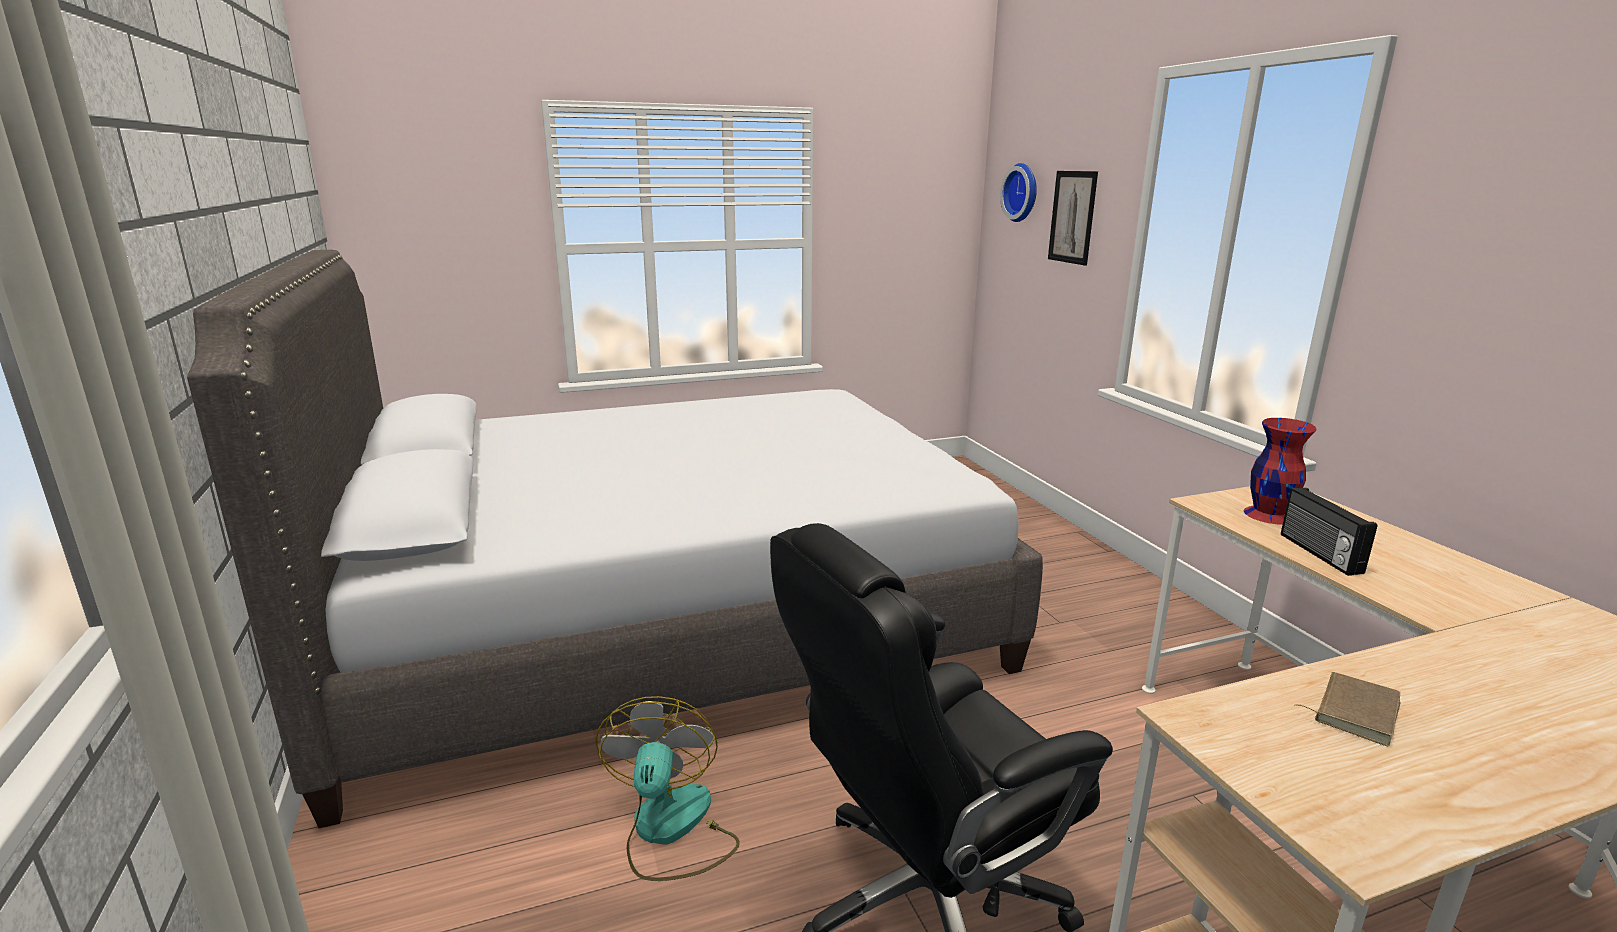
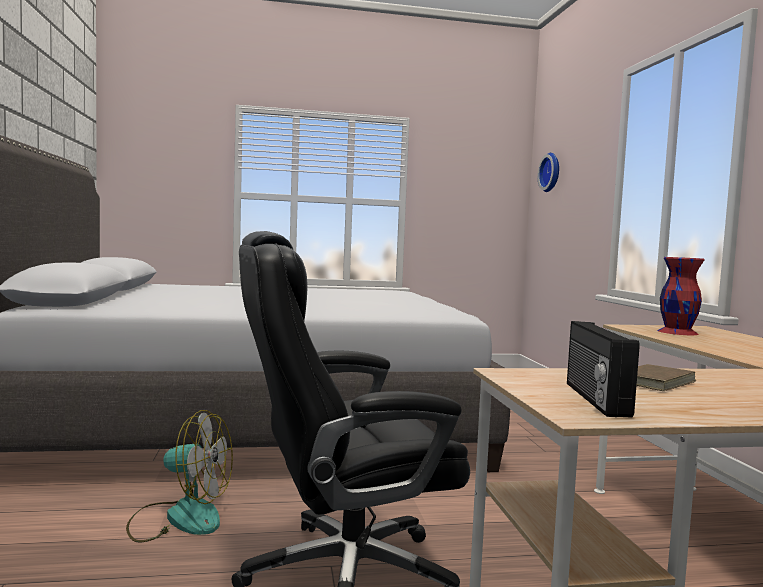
camera: 10 degrees right, 15 degrees down
fan [595,696,740,881] -> fan turned 90 degrees clockwise [126,410,233,543]
picture [1048,171,1098,266] -> none
radio [1281,488,1377,576] -> radio moved to [567,321,640,418]

